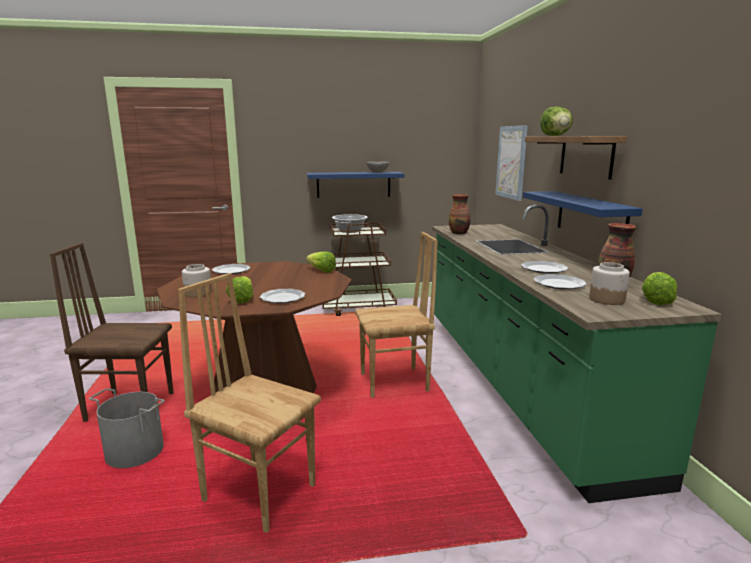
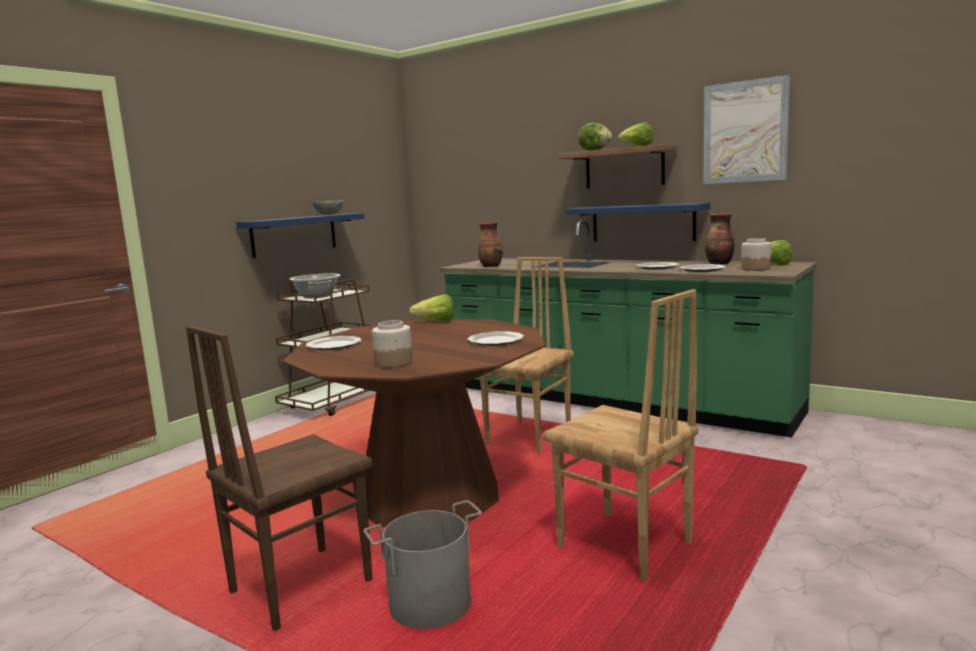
camera: 45 degrees left, 5 degrees down
brown chair [178,273,321,533] -> brown chair turned 120 degrees counterclockwise [543,289,699,582]
lettuce [226,276,253,303] -> lettuce moved to [618,122,653,146]
picture [495,125,528,201] -> picture moved to [704,75,790,184]

